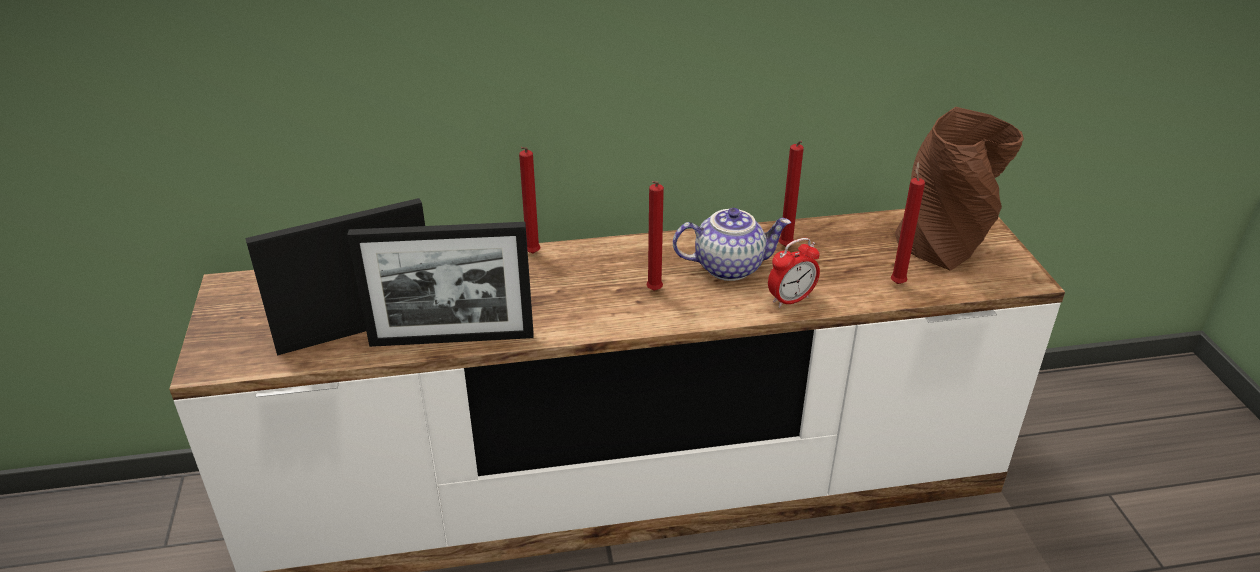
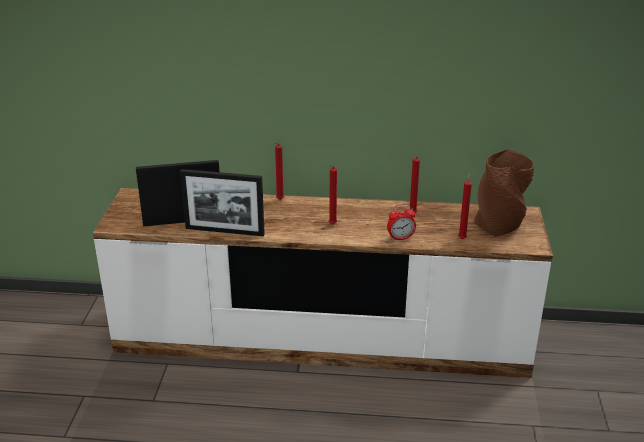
camera: 15 degrees right, 5 degrees down
teapot [673,208,791,281] -> none

